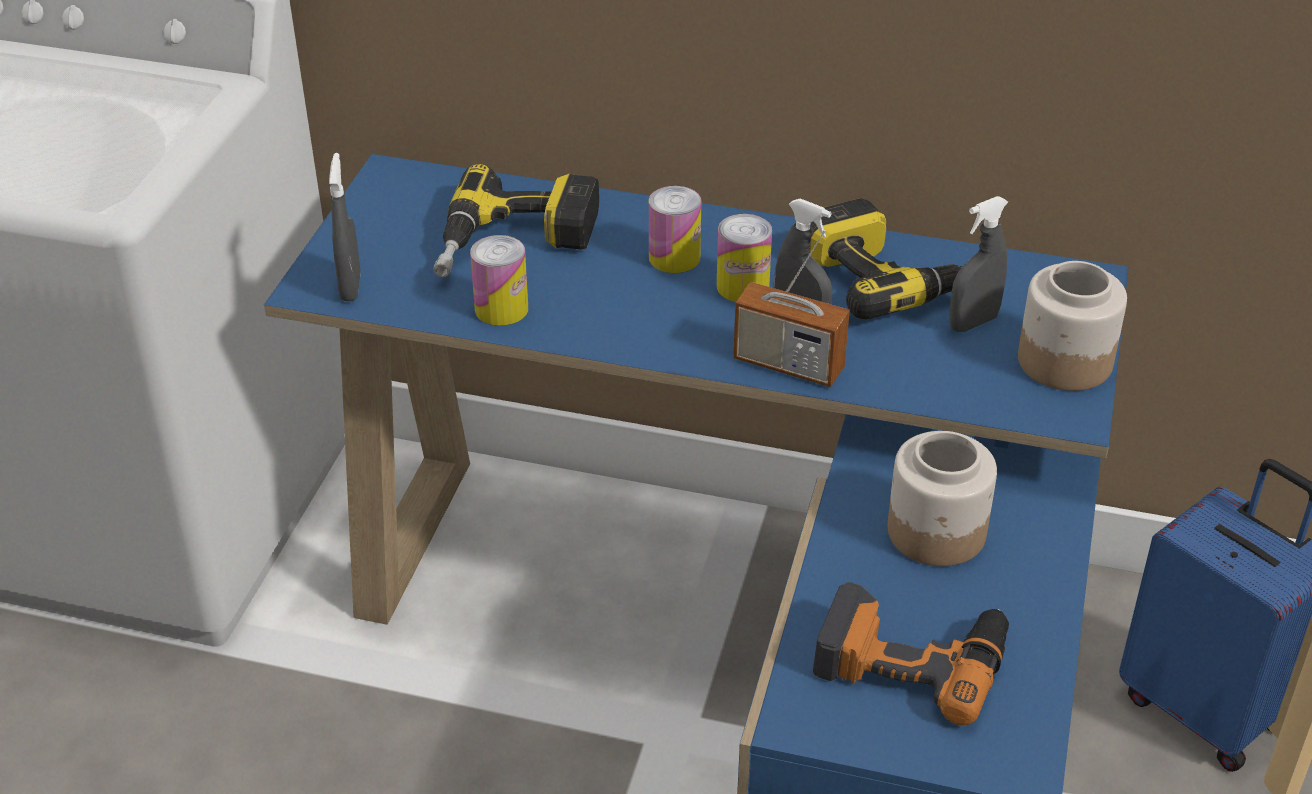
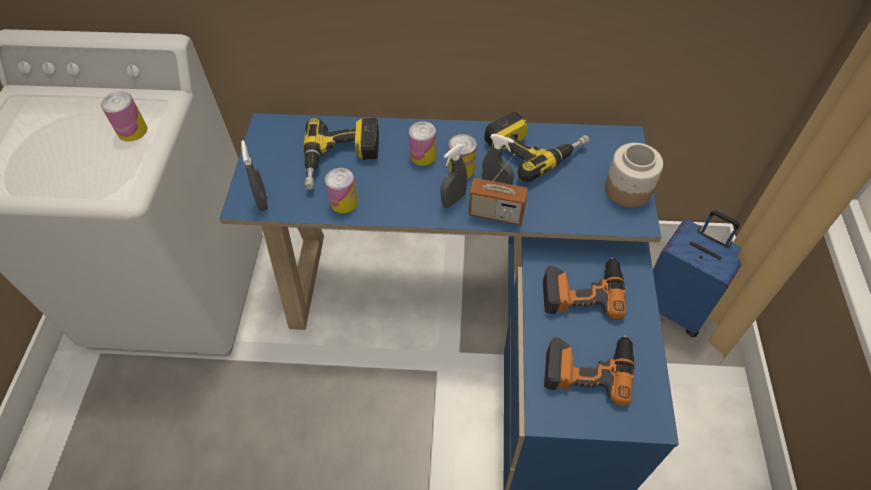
camera: 10 degrees left, 15 degrees up
jar [888,431,997,566] -> power drill [543,258,626,319]
grey spray bottle [949,196,1008,332] -> grey spray bottle moved to [441,144,467,208]
none -> can [101,91,147,142]

